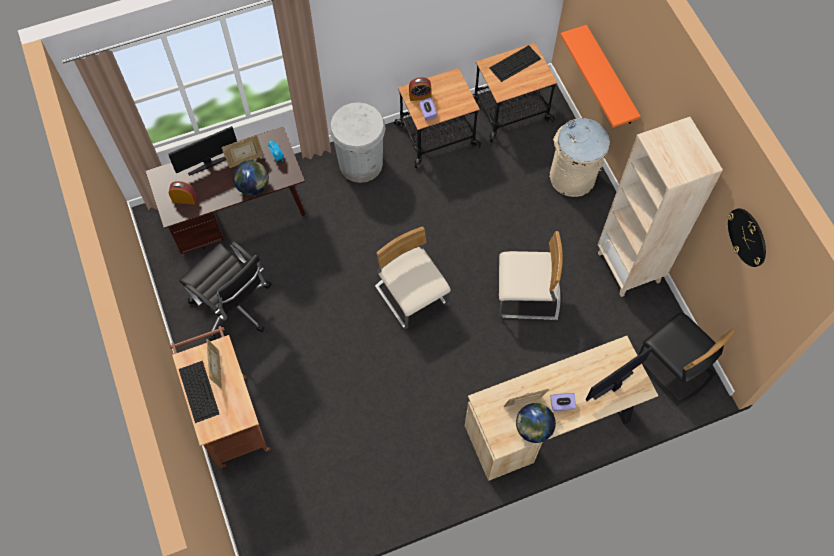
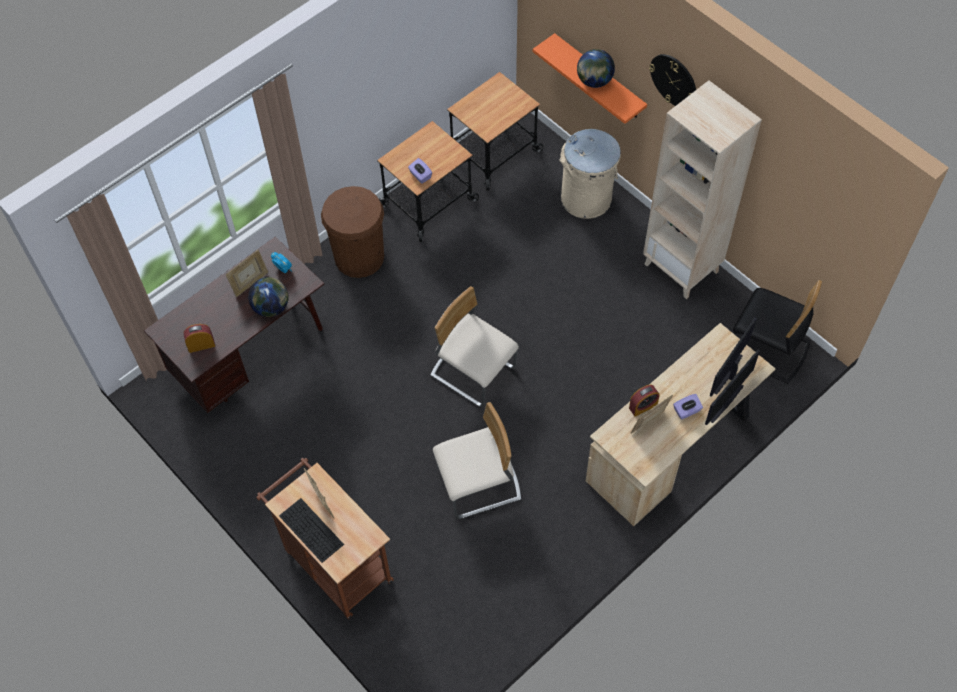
camera: 20 degrees left, 5 degrees down
monitor [168,126,237,176] -> monitor moved to [705,349,760,425]
black office chair [179,241,272,341] -> none
white trash can [329,102,386,183] -> brown trash can [321,186,384,278]
alarm clock [409,77,432,101] -> alarm clock moved to [629,385,660,417]
keyboard [489,45,541,82] -> none
beige chair [499,231,563,320] -> beige chair moved to [433,402,521,519]
globe [516,403,556,443] -> globe moved to [577,49,615,88]
wall clock [728,208,766,267] -> wall clock moved to [649,54,696,106]

